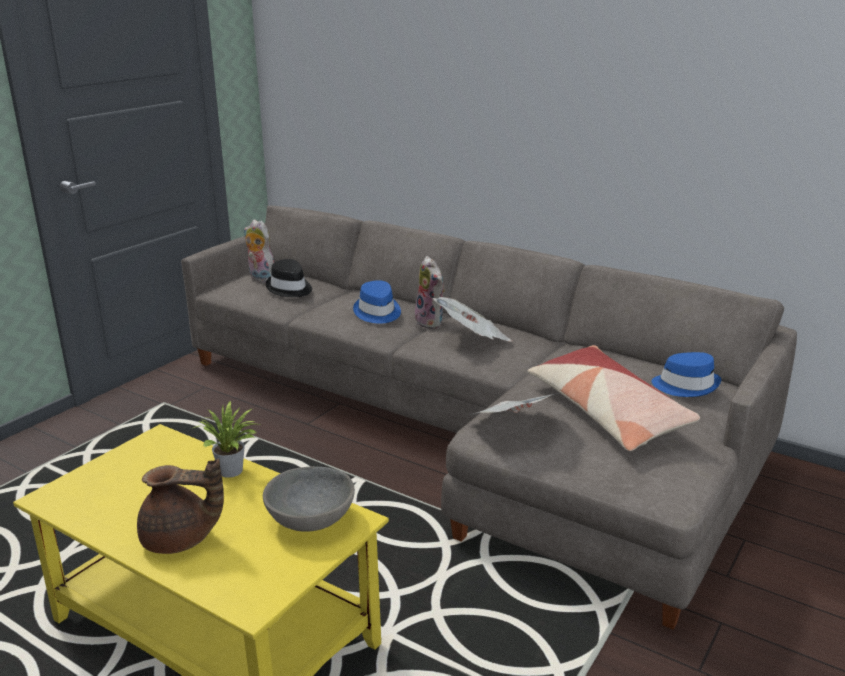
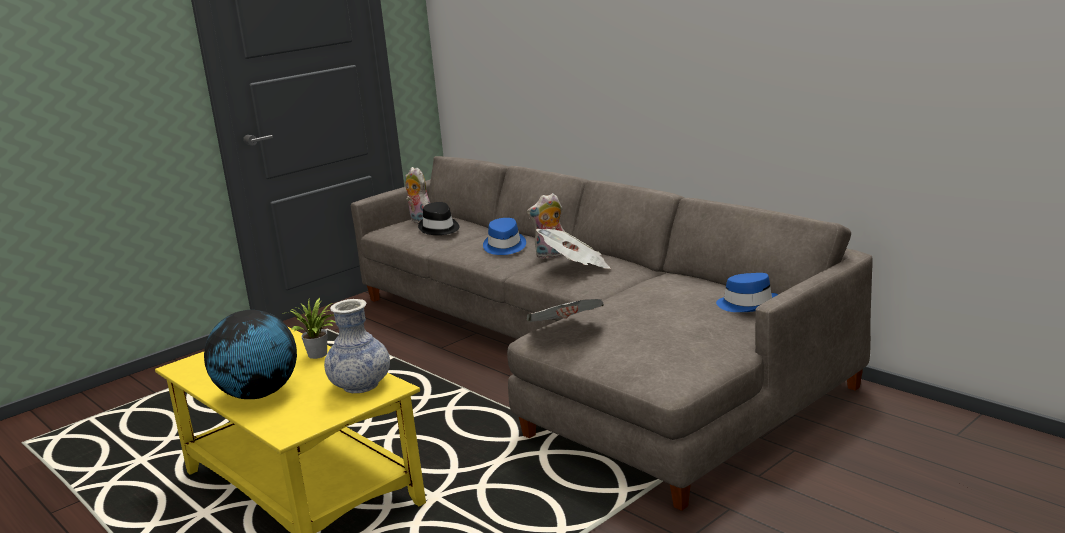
camera: 15 degrees right, 5 degrees down
brown teapot [137,459,224,554] -> globe [204,310,297,399]
grey bowl [263,466,355,532] -> vase [324,299,390,393]
plush toy [415,256,445,329] -> plush toy turned 90 degrees clockwise [527,193,565,259]
pillow [528,345,700,451] -> none

